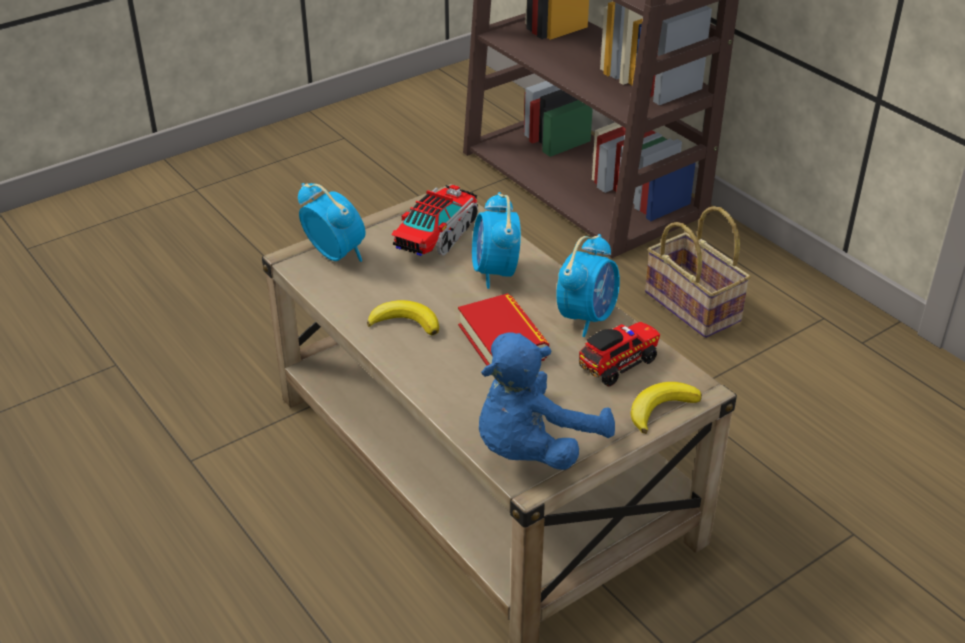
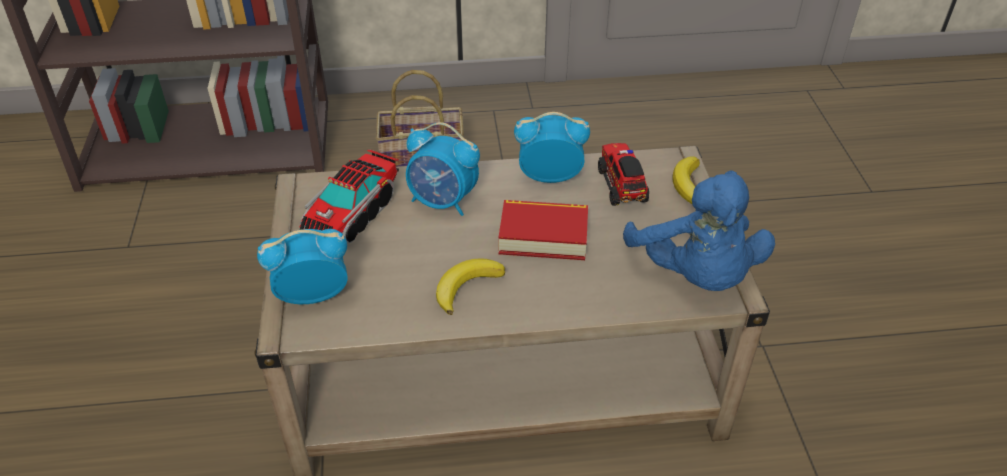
camera: 60 degrees left, 5 degrees up
toy truck [392,185,478,256] -> toy truck turned 120 degrees counterclockwise [300,150,399,244]
alarm clock [556,234,620,337] -> alarm clock turned 60 degrees counterclockwise [514,112,590,183]

